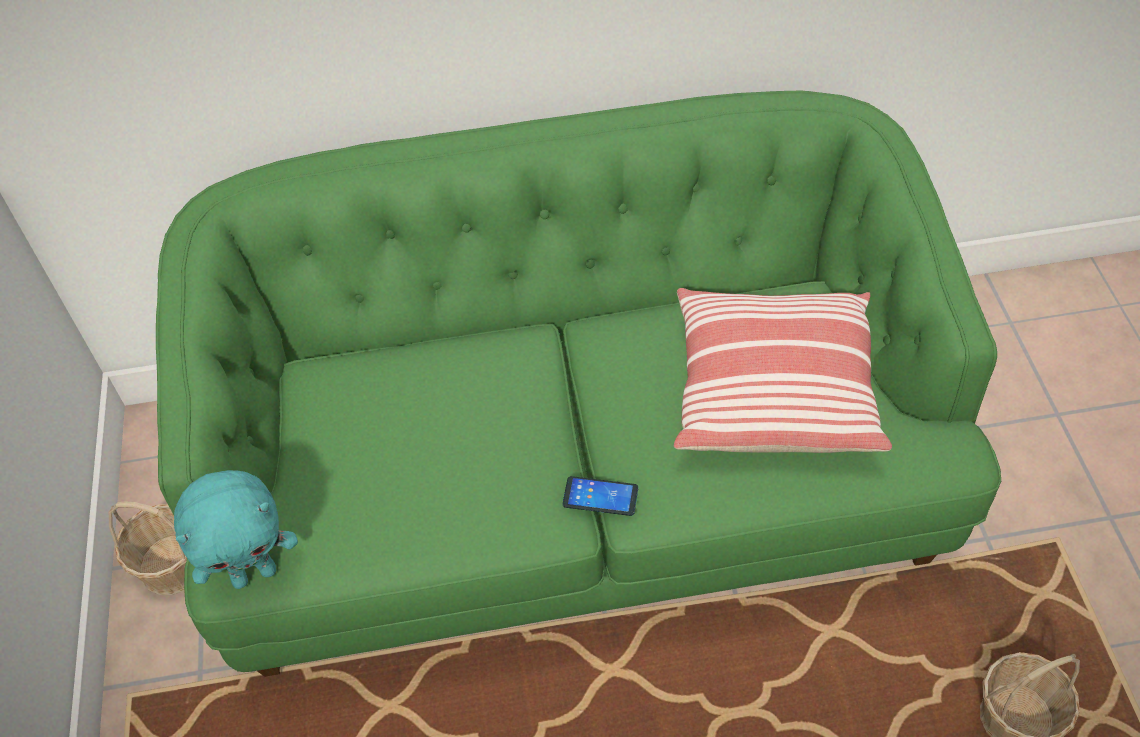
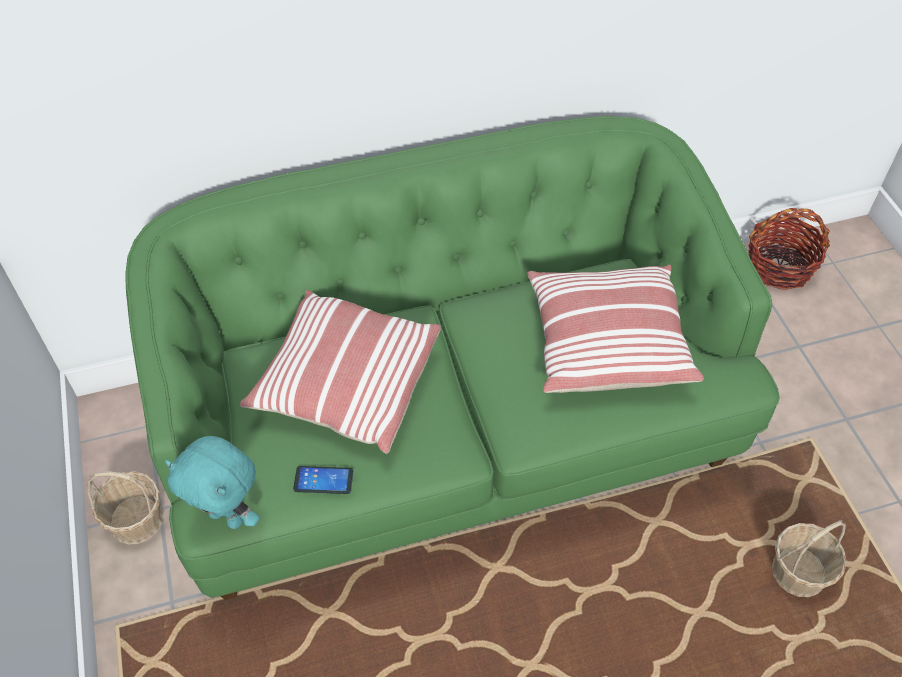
camera: 10 degrees left, 0 degrees up
turquoise plush toy [174,470,298,589] -> turquoise plush toy turned 60 degrees clockwise [165,436,259,529]
phone [563,476,638,516] -> phone moved to [293,466,353,494]
none -> pillow [240,290,441,454]
none -> basket [749,208,830,290]

